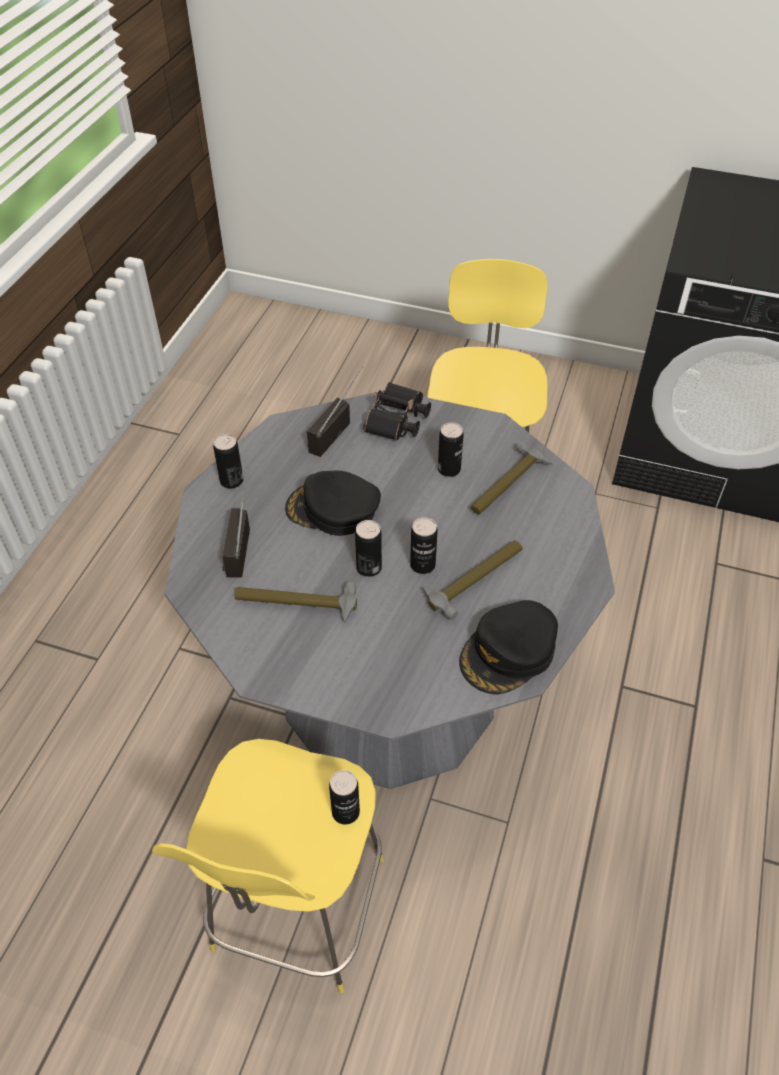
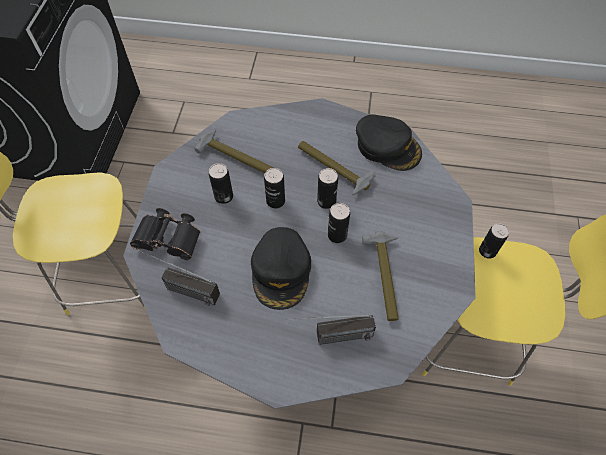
camera: 100 degrees left, 10 degrees up
can [213,434,243,488] -> can moved to [264,168,285,209]

